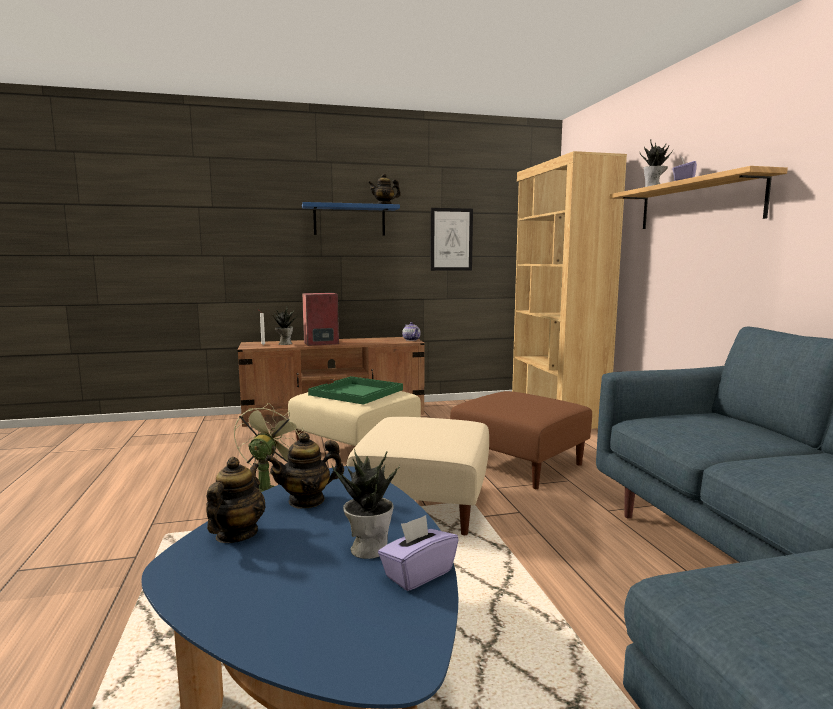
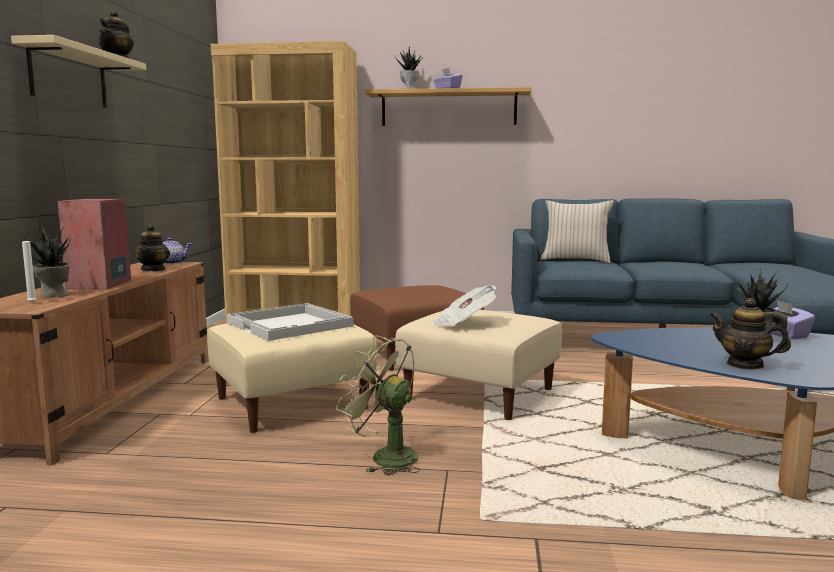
camera: 70 degrees left, 0 degrees up
teapot [265,432,344,509] -> teapot moved to [134,224,170,271]
blue shelf [302,202,400,236] -> beige shelf [11,35,146,108]
green tray [308,376,403,405] -> white tray [227,303,354,341]
picture [431,208,473,271] -> none
none -> newspaper [430,285,497,327]
none -> beige pillow [541,200,613,263]

